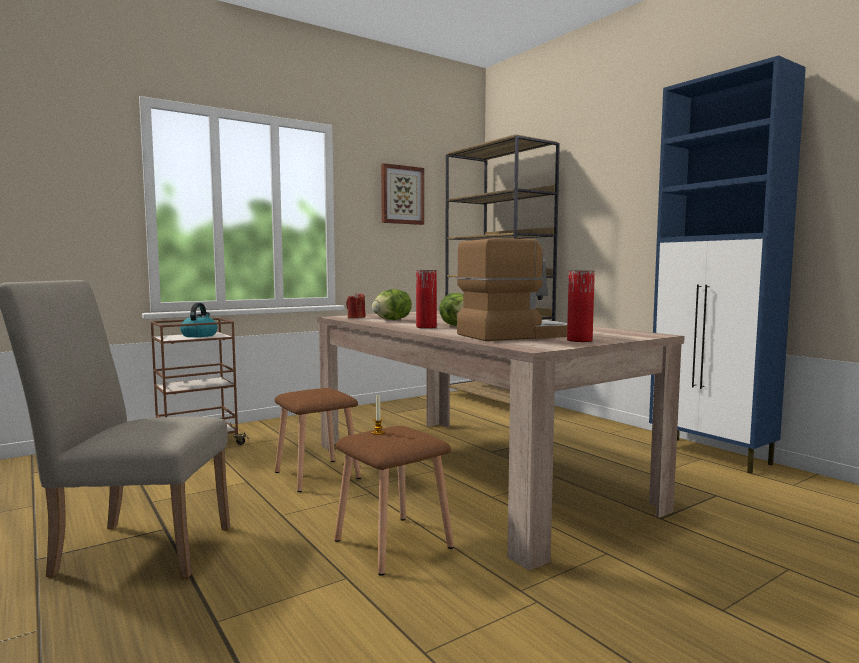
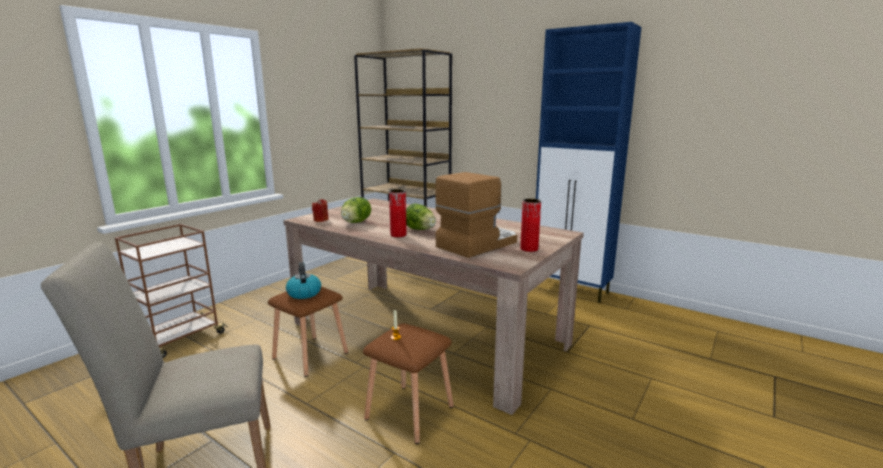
camera: 20 degrees left, 10 degrees up
kettle [180,303,217,337] -> kettle moved to [286,262,321,299]
picture [381,163,424,225] -> none

